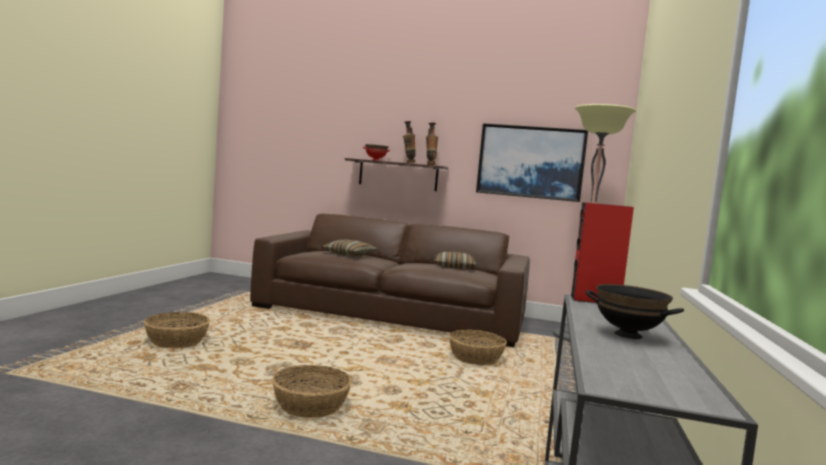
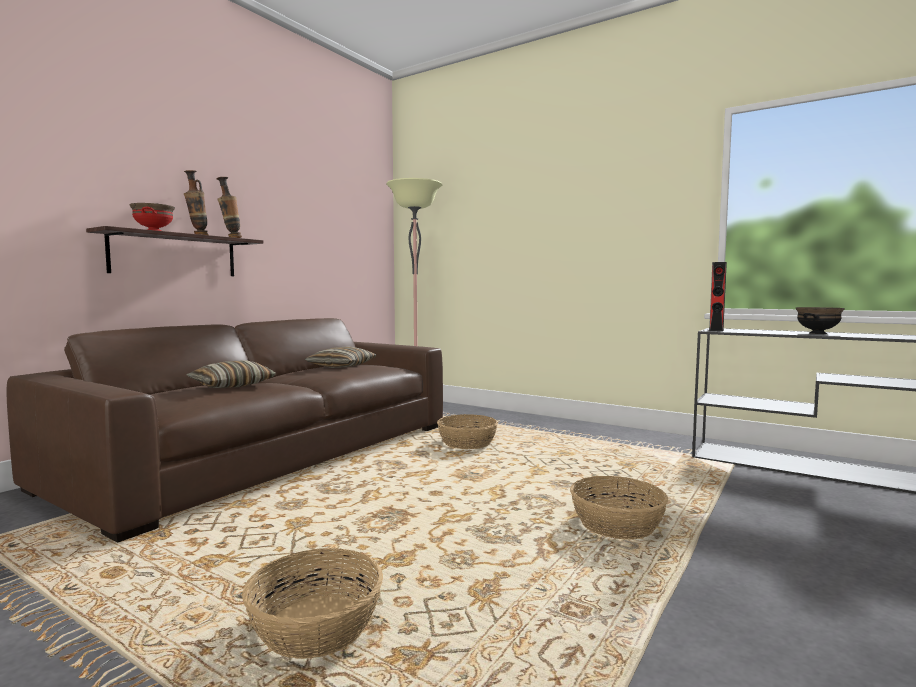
camera: 70 degrees left, 0 degrees up
picture [476,123,588,202] -> none

